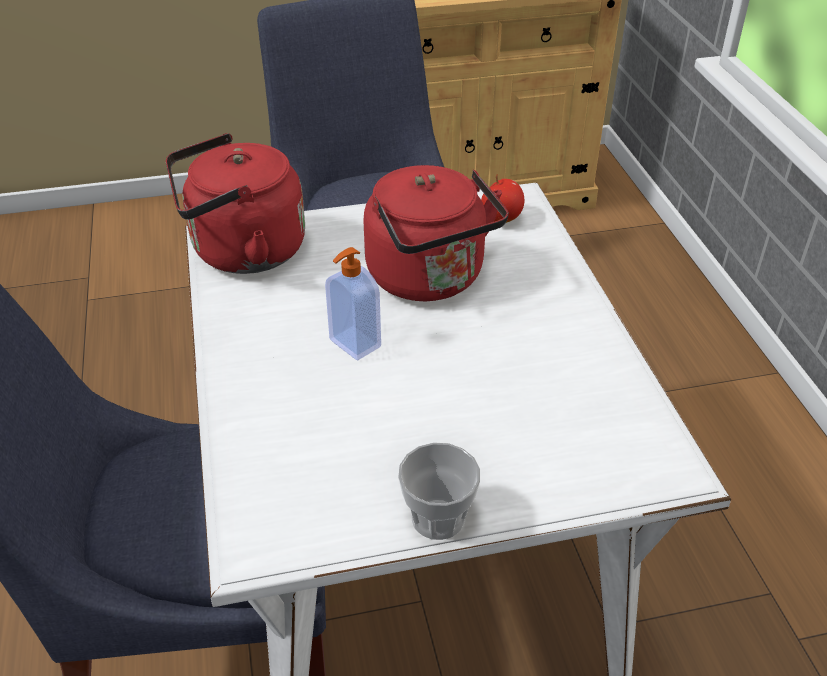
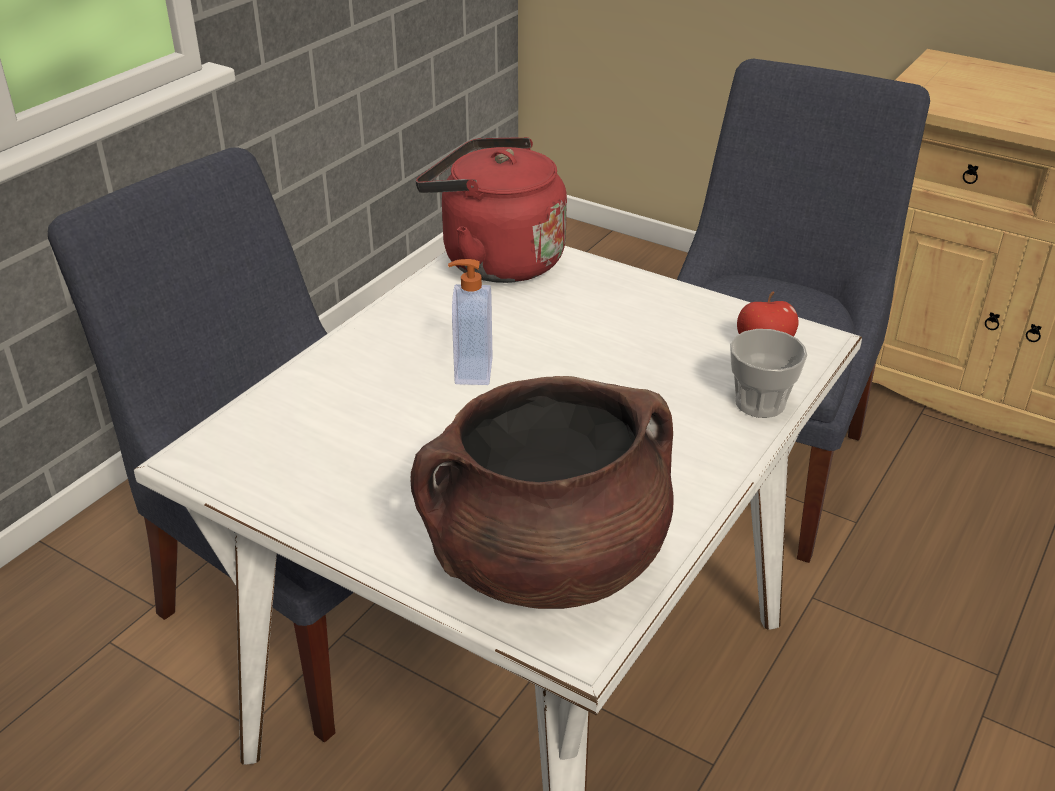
camera: 45 degrees right, 5 degrees down
red kettle [364,165,508,301] -> none
cup [398,443,480,540] -> cup moved to [730,329,807,418]
none -> brown cooking pot [410,376,674,609]

